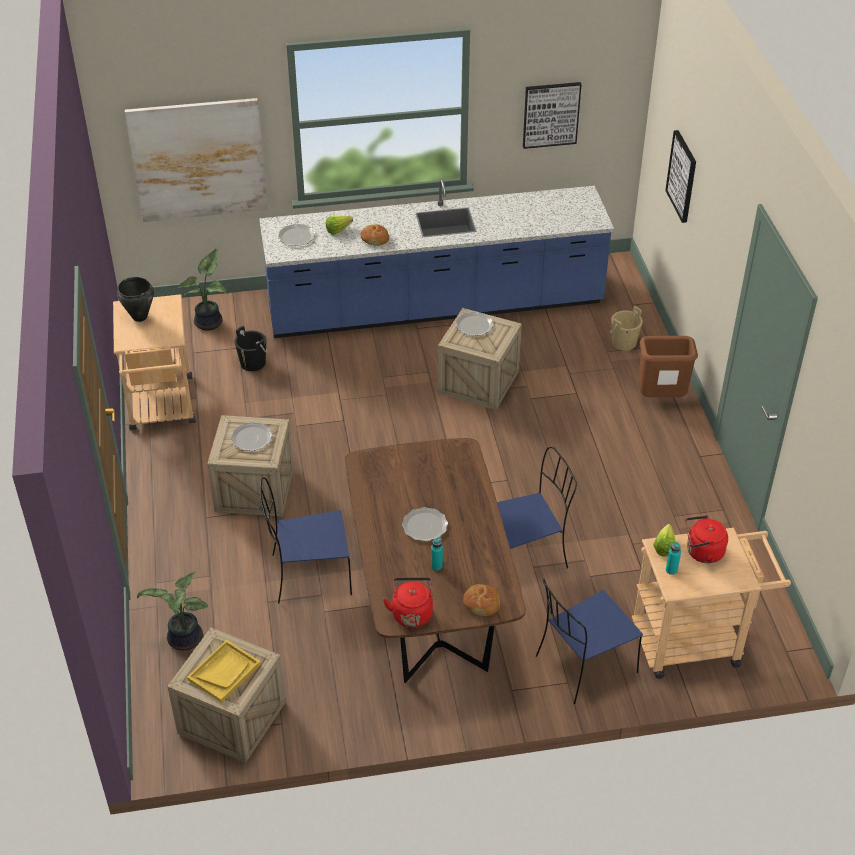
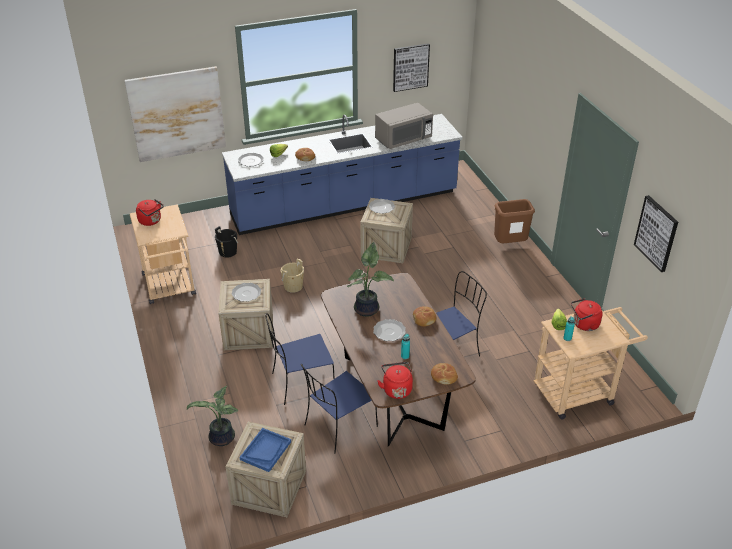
camera: 10 degrees left, 5 degrees down
black cooking pot [117,277,154,322] -> red kettle [136,199,164,226]
potted plant [178,248,228,331] -> potted plant moved to [347,242,394,317]
yellow tray [187,640,261,703] -> blue tray [239,428,291,472]
blue chair [536,579,643,704] -> blue chair moved to [301,364,378,453]
beige bucket [610,306,643,351] -> beige bucket moved to [281,259,304,293]
picture [665,130,696,223] -> picture moved to [634,195,678,272]
none -> grey microwave [375,103,433,149]
none -> bread [413,306,436,327]

